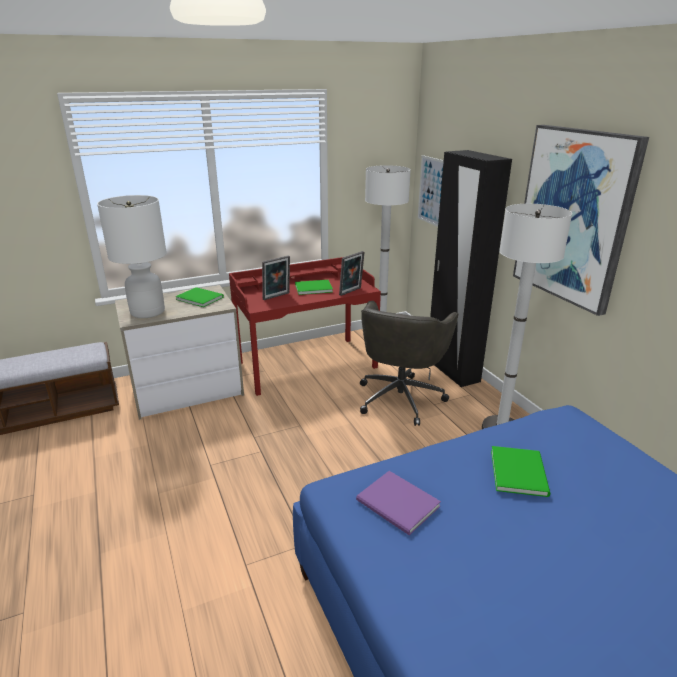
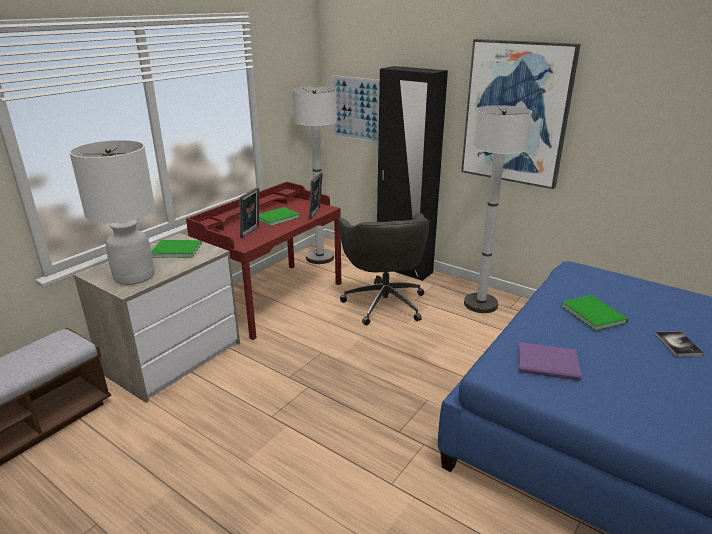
camera: 30 degrees left, 0 degrees up
none -> book [655,331,704,357]

